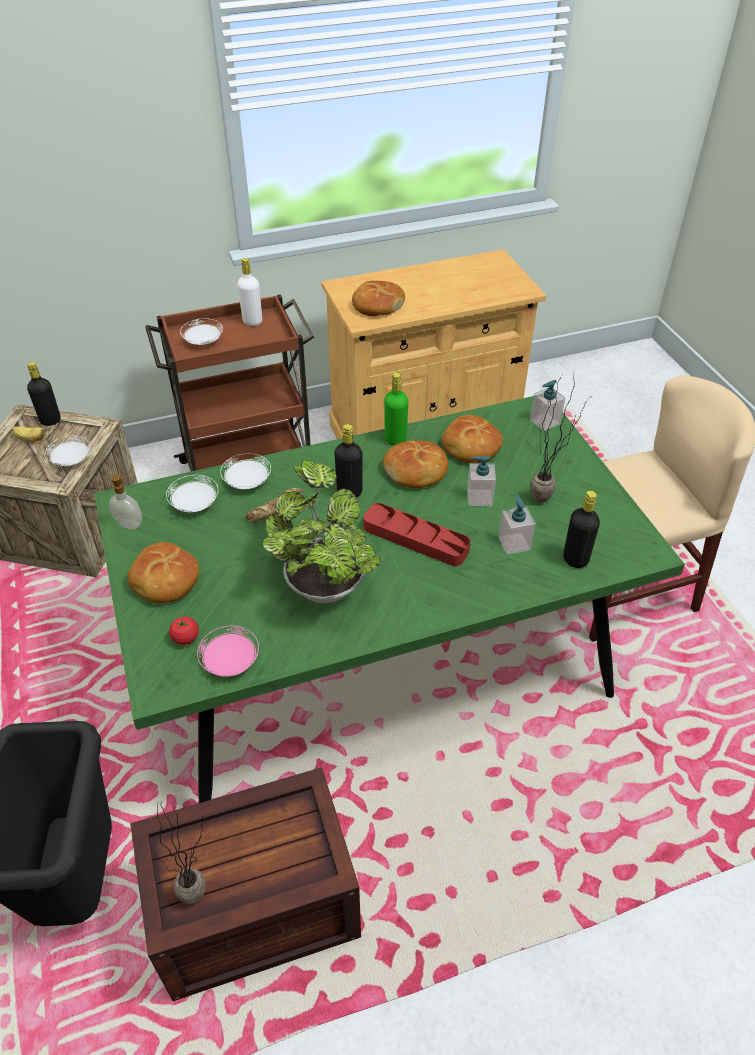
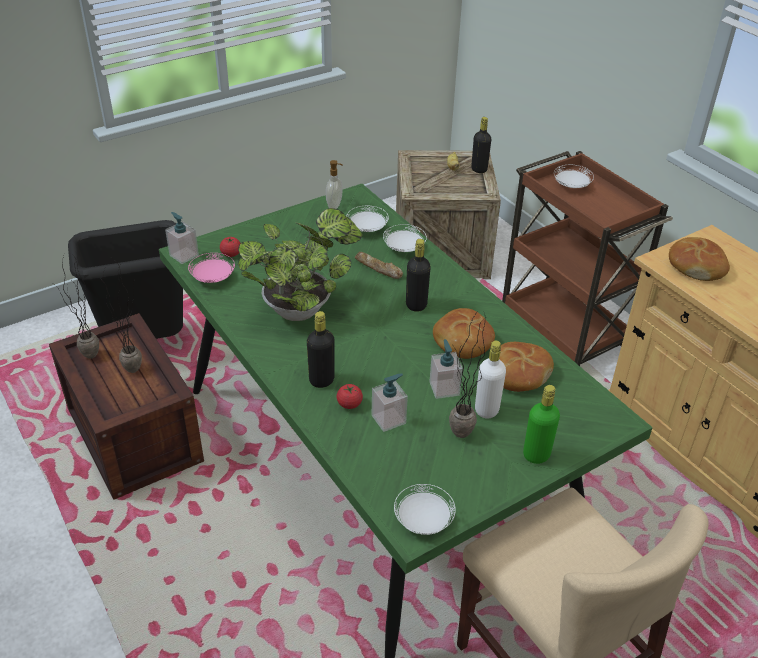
camera: 75 degrees right, 5 degrees down
white plate [45,436,90,466] -> white plate moved to [394,484,456,535]
bread [127,542,199,603] -> none
white bottle [237,258,262,326] -> white bottle moved to [475,341,506,418]
red tray [363,503,470,566] -> none
green bottle [384,372,408,446] -> green bottle moved to [523,385,560,464]
soap dispenser [530,380,565,431] -> soap dispenser moved to [165,212,199,264]
black bottle [563,491,600,568] -> black bottle moved to [307,311,335,388]
none -> potted plant [101,259,142,373]
none -> tomato [337,384,363,409]

